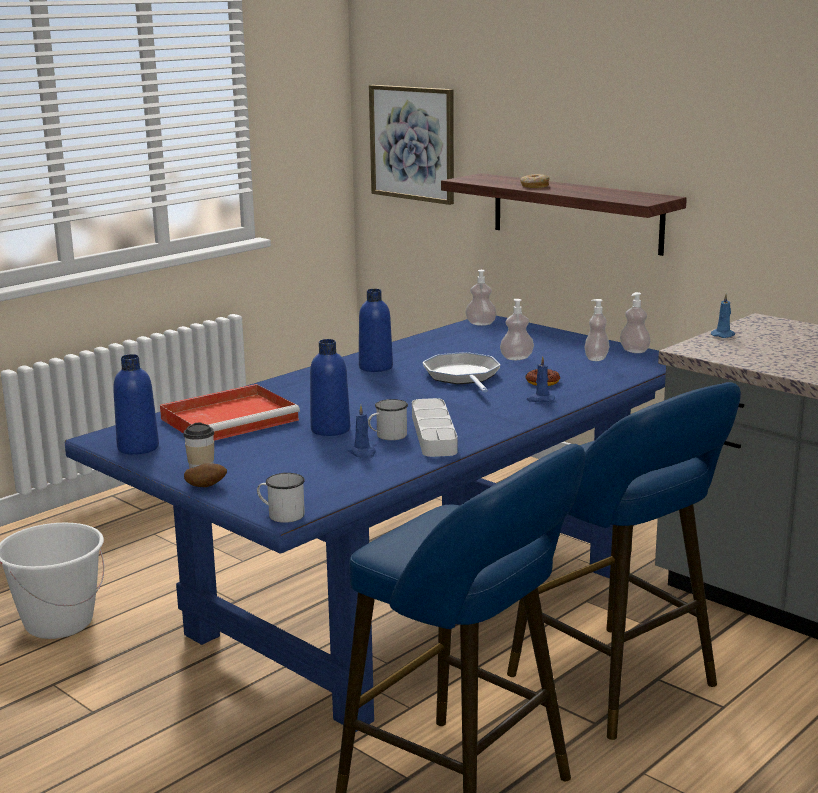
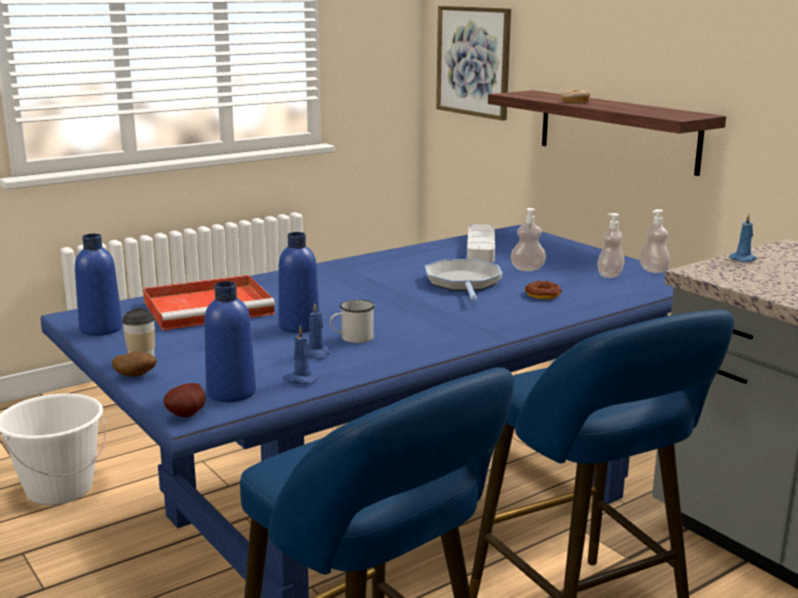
camera: 10 degrees right, 0 degrees up
white mug [257,473,305,523] -> potato [163,383,206,417]
blue bottle [359,289,393,372] -> blue bottle moved to [204,281,256,402]
grey tray [412,398,458,457] -> grey tray moved to [467,224,495,263]
soap dispenser [465,270,497,326] -> none
blue candle [526,356,555,402] -> blue candle moved to [283,326,319,384]

